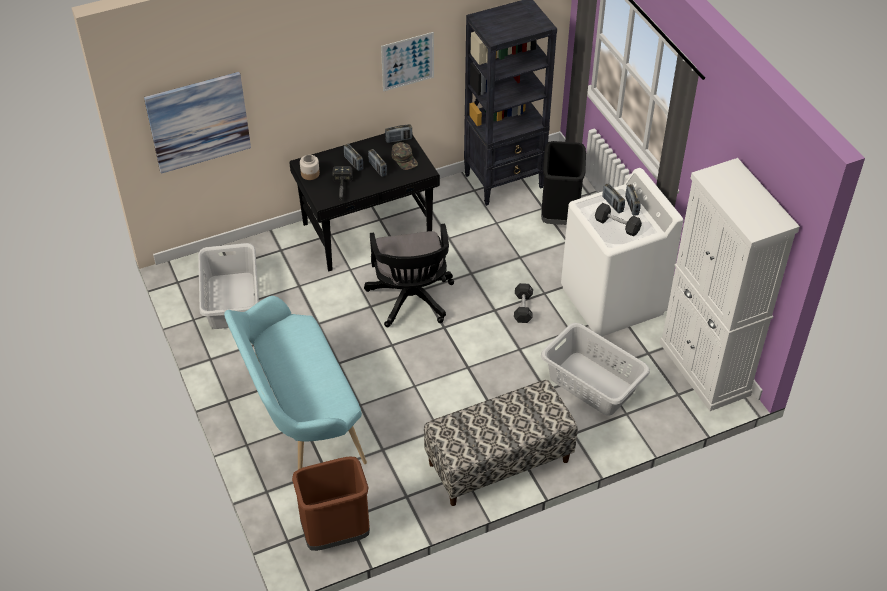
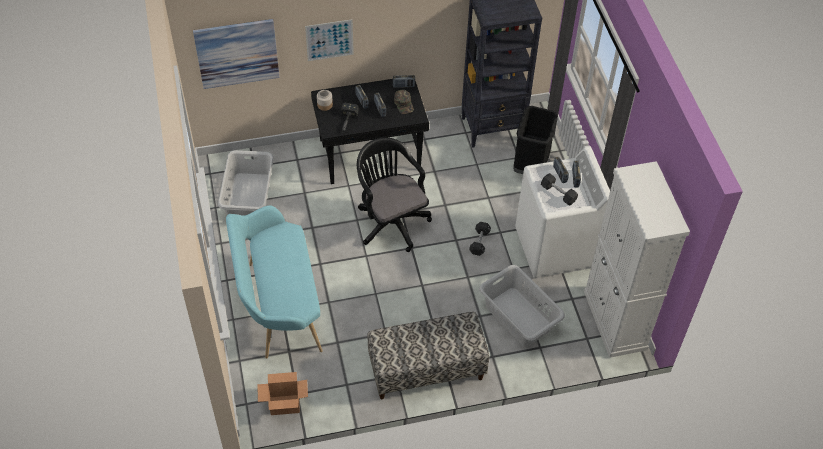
camera: 10 degrees right, 5 degrees up
brown trash can [292,456,370,551] -> cardboard box [257,372,308,415]
black office chair [364,224,454,327] -> black office chair turned 150 degrees clockwise [357,137,432,252]
picture [381,32,434,92] -> picture moved to [305,20,354,61]

